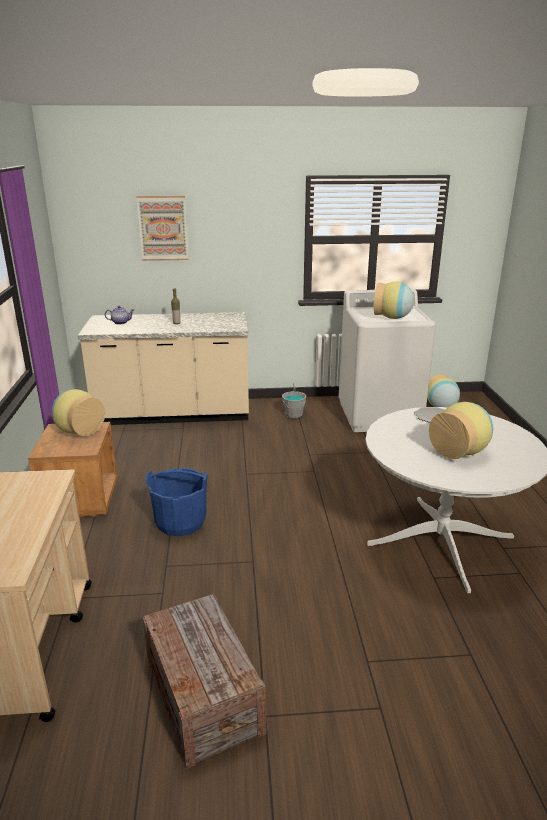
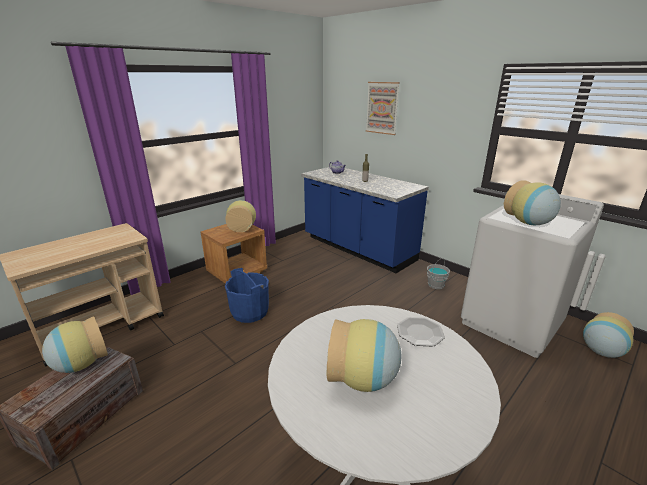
camera: 50 degrees right, 0 degrees up
beige counter [78,312,249,425] -> blue counter [301,167,429,273]
none -> vase [42,316,108,373]

